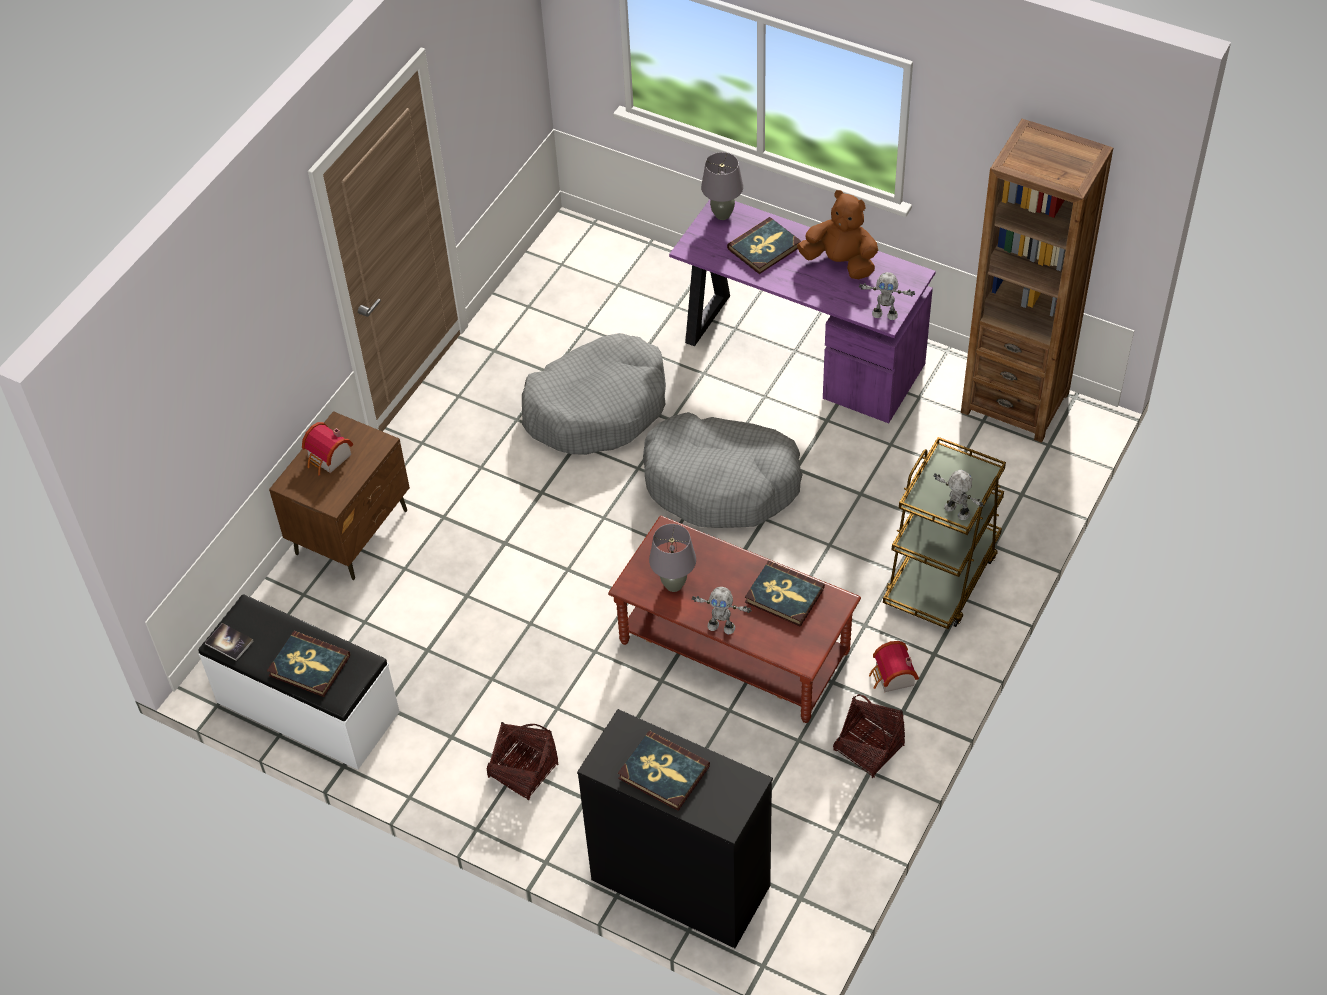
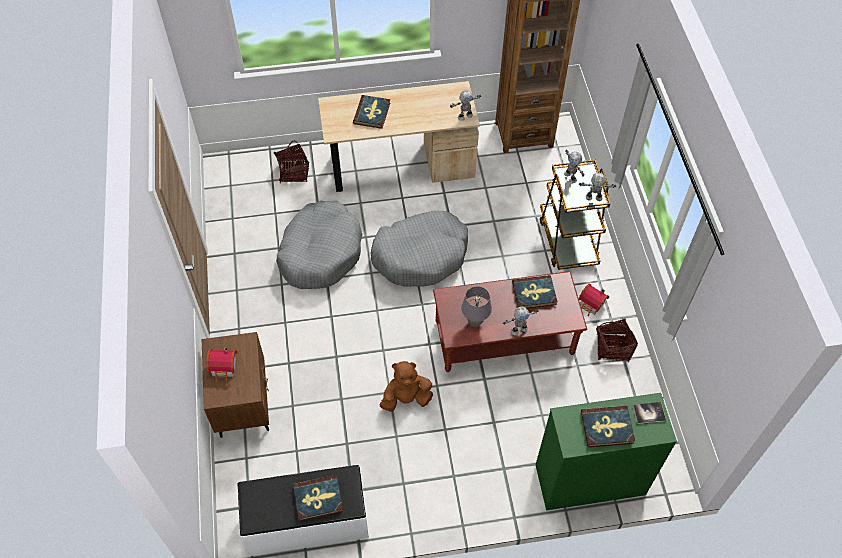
camera: 40 degrees left, 5 degrees up
book [205,623,253,661] -> book moved to [633,402,666,424]
basket [486,722,559,800] -> basket moved to [274,141,309,184]
black dresser [577,709,773,948] -> green dresser [536,393,677,510]
purple desk [669,199,936,423] -> beige desk [318,81,480,192]
grey table lamp [701,152,743,220] -> none
brown plush toy [797,190,878,279] -> brown plush toy moved to [380,361,433,411]
none -> toy robot [564,149,584,183]

